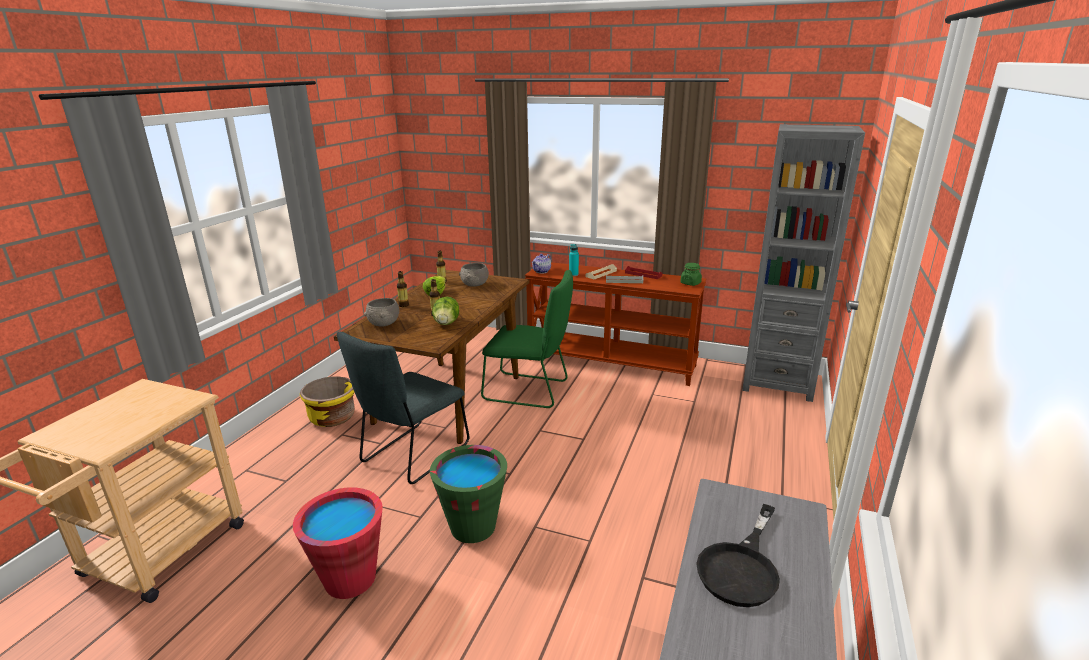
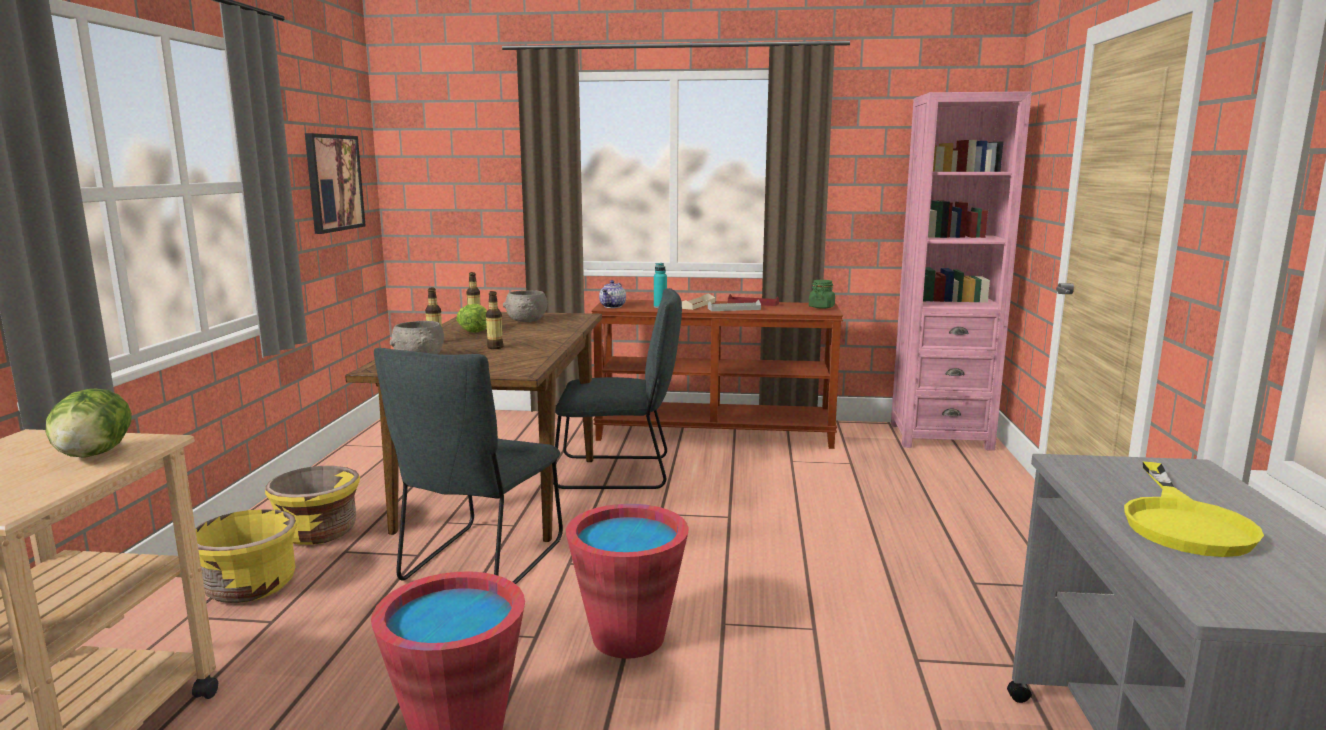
camera: 15 degrees left, 10 degrees down
green bucket [430,445,507,543] -> red bucket [566,504,689,659]
lettuce [432,297,459,325] -> lettuce moved to [46,389,132,458]
green chair [481,270,573,408] -> grey chair [553,288,682,489]
black frying pan [696,504,780,607] -> yellow frying pan [1124,462,1264,557]
grey bookcase [742,124,865,402] -> pink bookcase [891,91,1032,451]
none -> yellow planter [195,509,297,603]
none -> picture [305,133,366,234]

